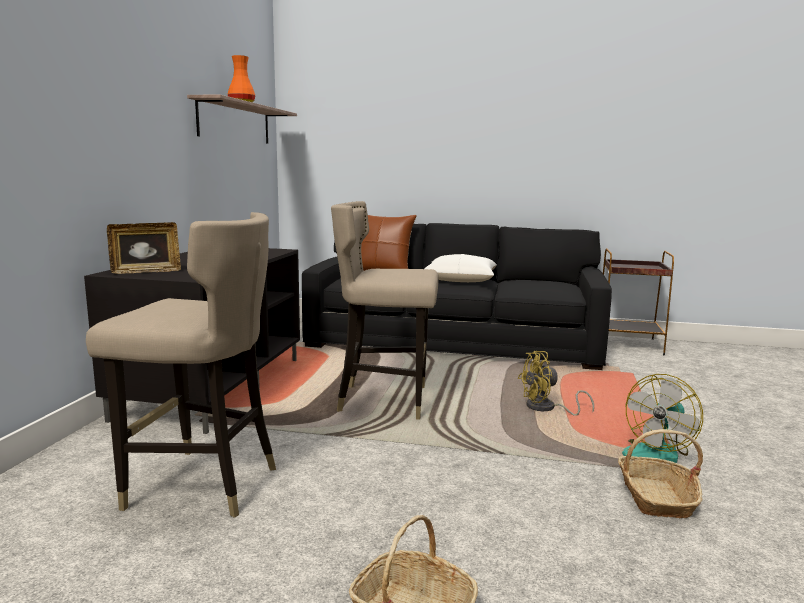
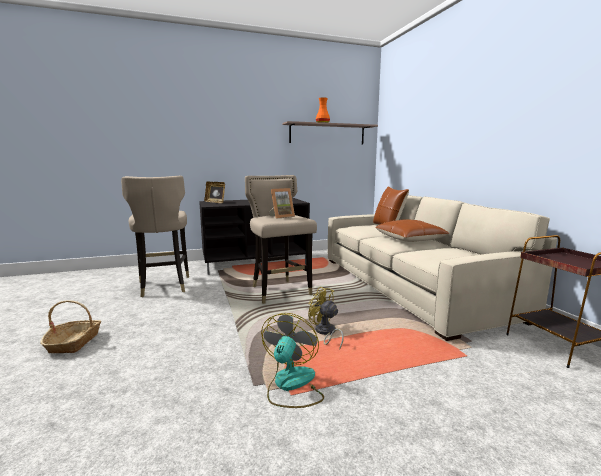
camera: 60 degrees right, 0 degrees up
black sofa [302,223,612,370] -> beige sofa [328,195,557,341]
white pillow [425,254,497,282] -> brown pillow [375,219,449,242]
basket [618,429,703,518] -> none
fan [622,374,703,463] -> fan turned 90 degrees clockwise [261,313,324,408]
none -> picture frame [269,188,295,219]

